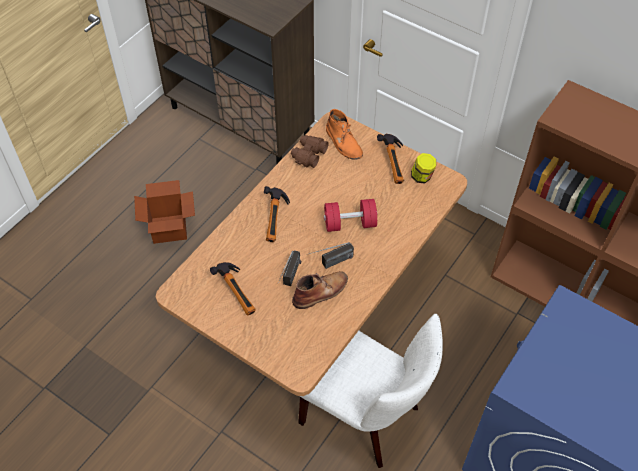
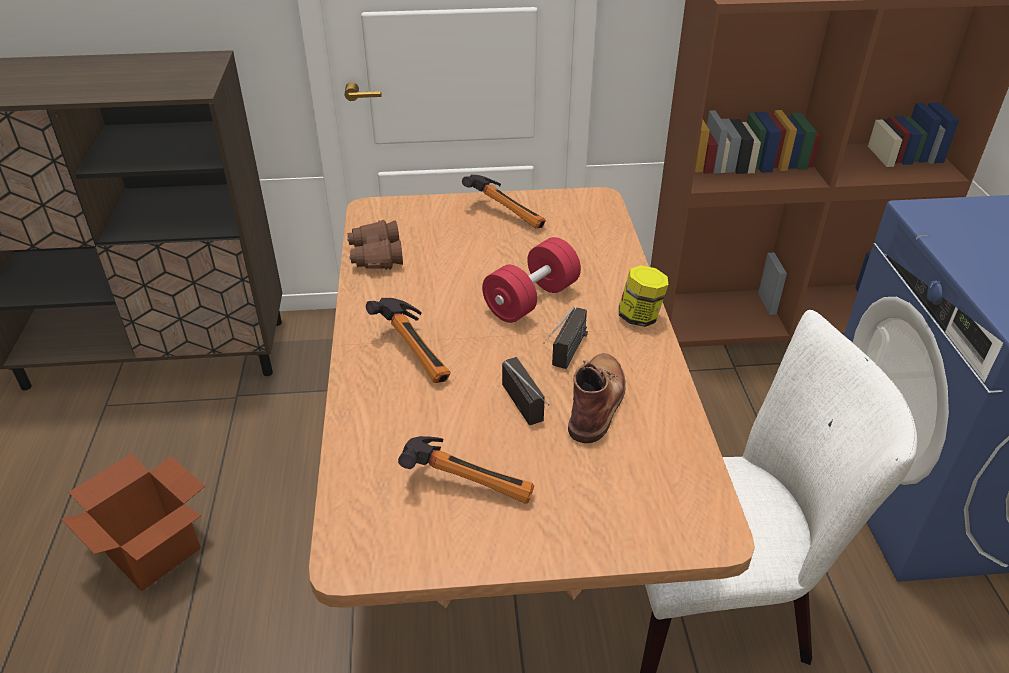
camera: 40 degrees left, 15 degrees down
orange boot [326,109,363,160] -> none
jar [411,153,436,184] -> jar moved to [619,265,668,327]

